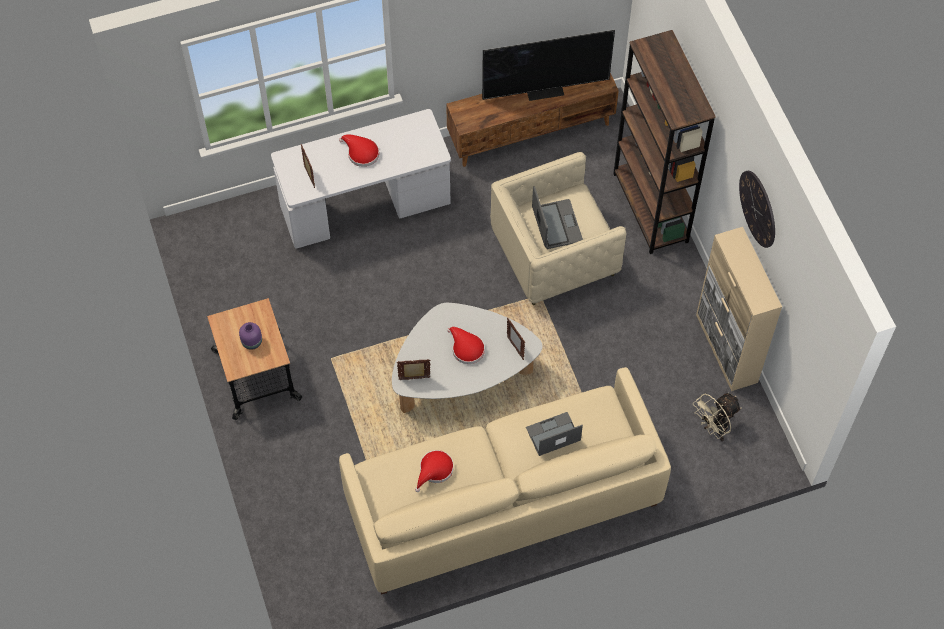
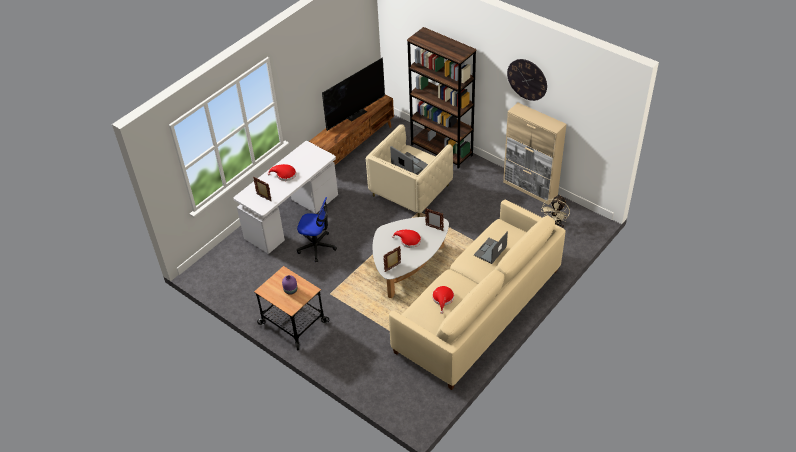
camera: 30 degrees left, 15 degrees down
none -> office chair [297,197,337,263]

